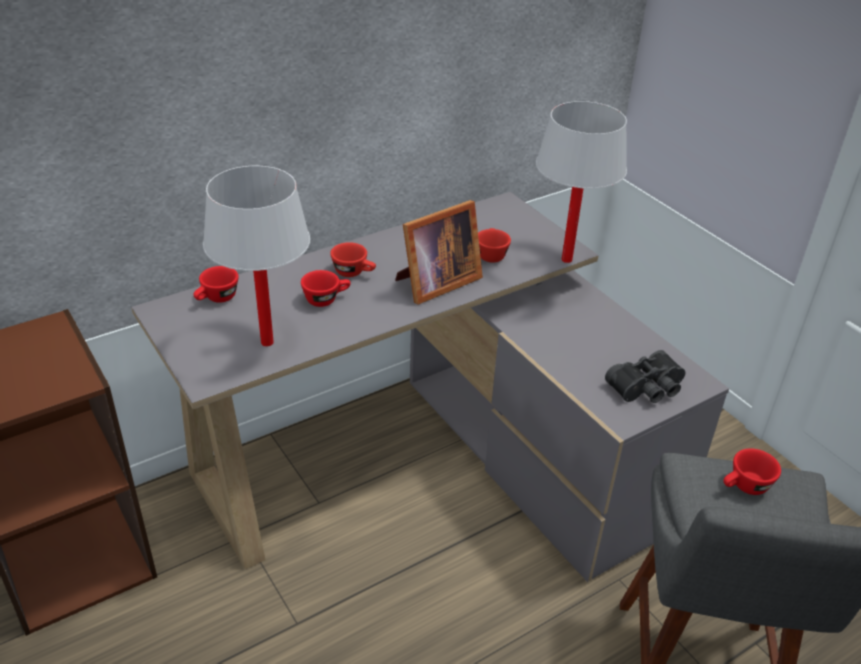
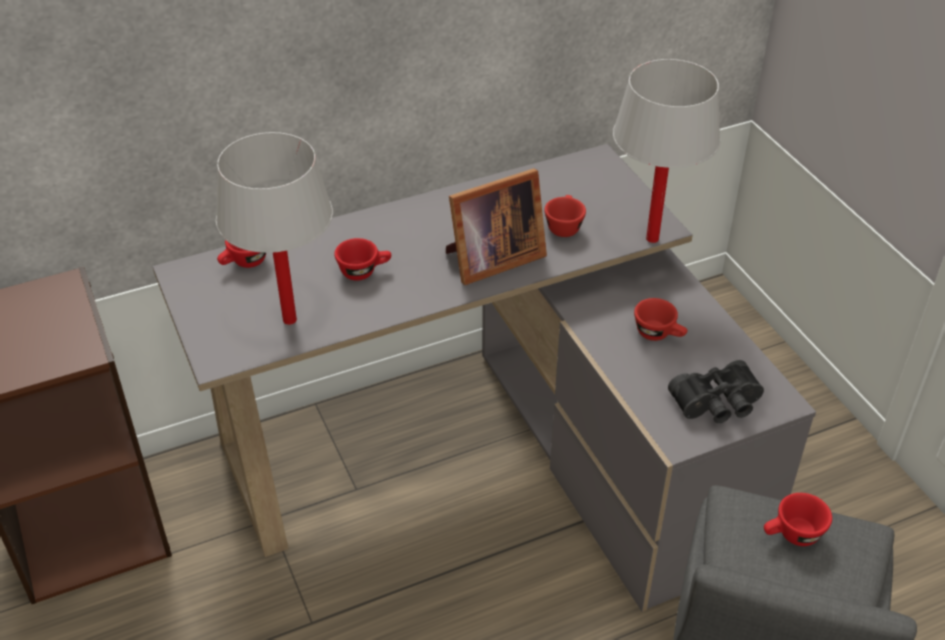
camera: 10 degrees right, 5 degrees up
red cup [330,242,376,277] -> red cup moved to [634,298,688,341]

